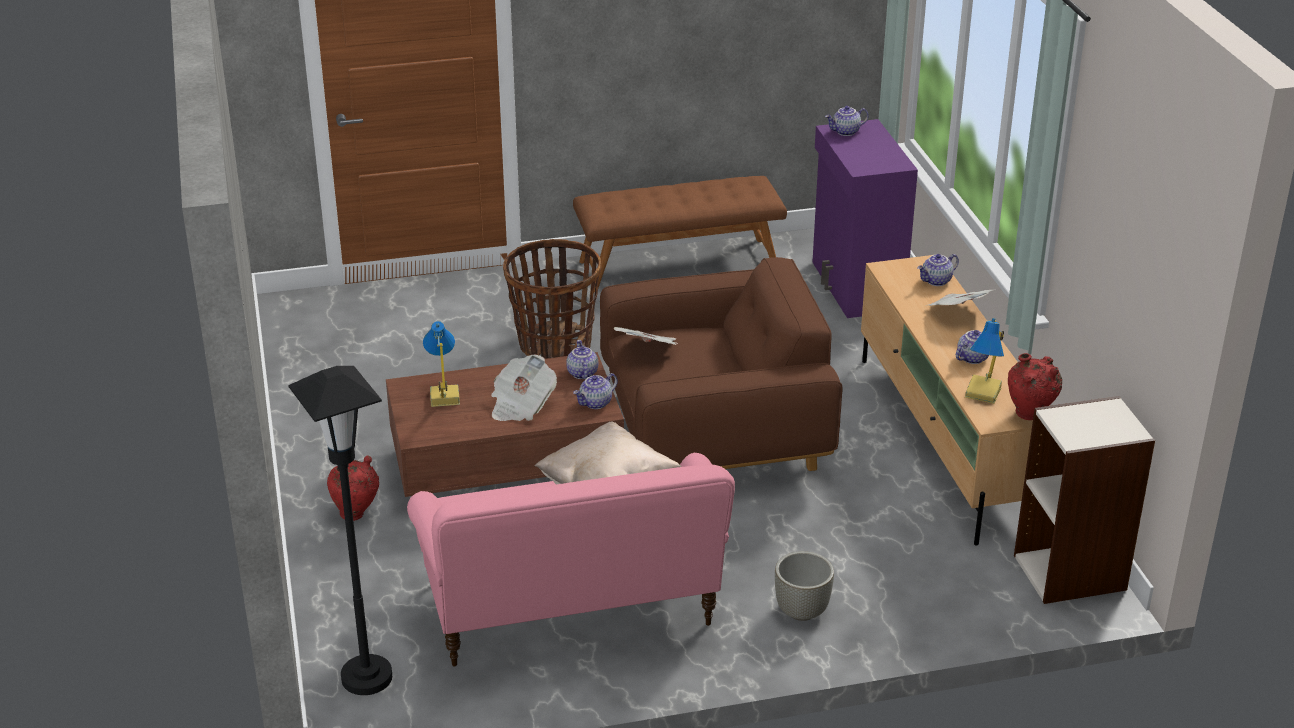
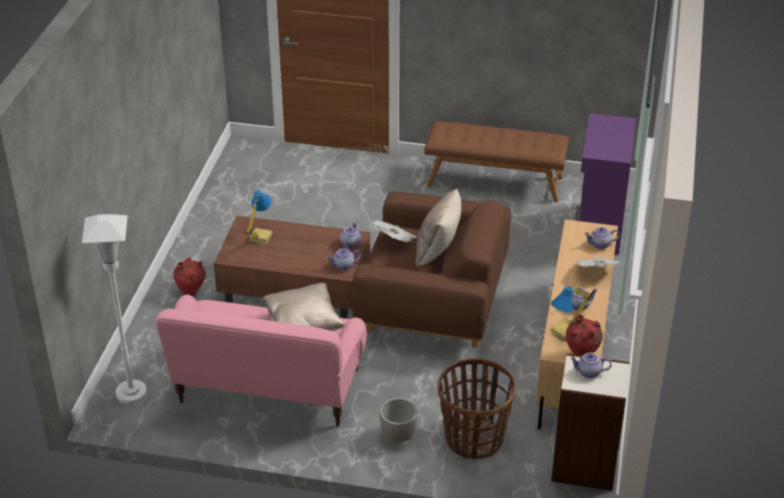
camera: 25 degrees right, 5 degrees up
black floor lamp [288,366,392,695] -> white floor lamp [82,214,147,405]
newspaper [491,354,557,421] -> none
basket [503,239,602,359] -> basket moved to [437,358,516,459]
teapot [825,106,869,136] -> teapot moved to [570,353,612,378]
none -> beige pillow [416,188,461,267]

